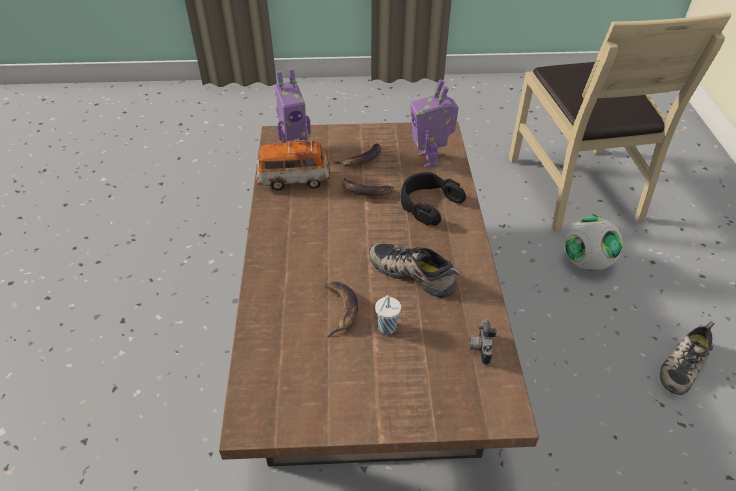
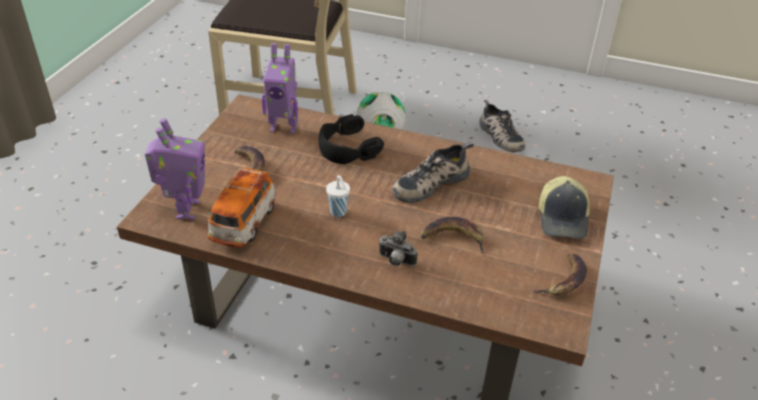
camera: 70 degrees left, 5 degrees down
banana [342,178,394,196] -> banana moved to [534,254,587,295]
white cup [375,295,401,335] -> white cup moved to [326,175,350,217]
camera [469,319,497,365] -> camera moved to [378,231,417,266]
none -> cap [539,176,590,239]

